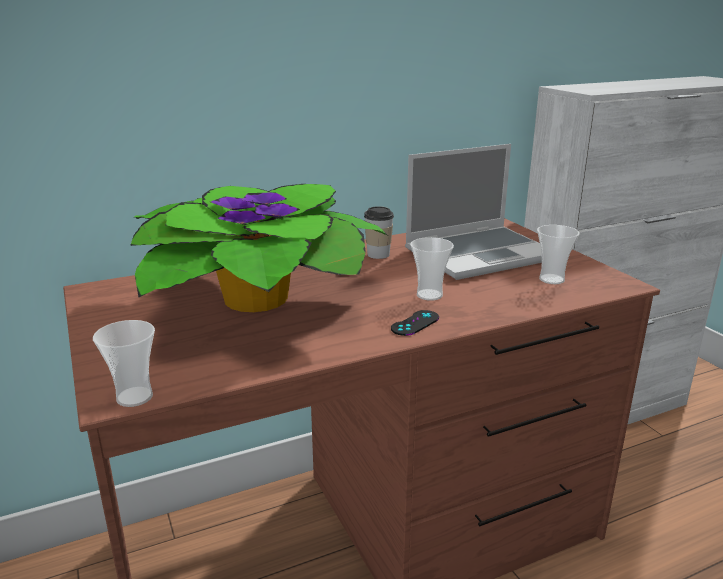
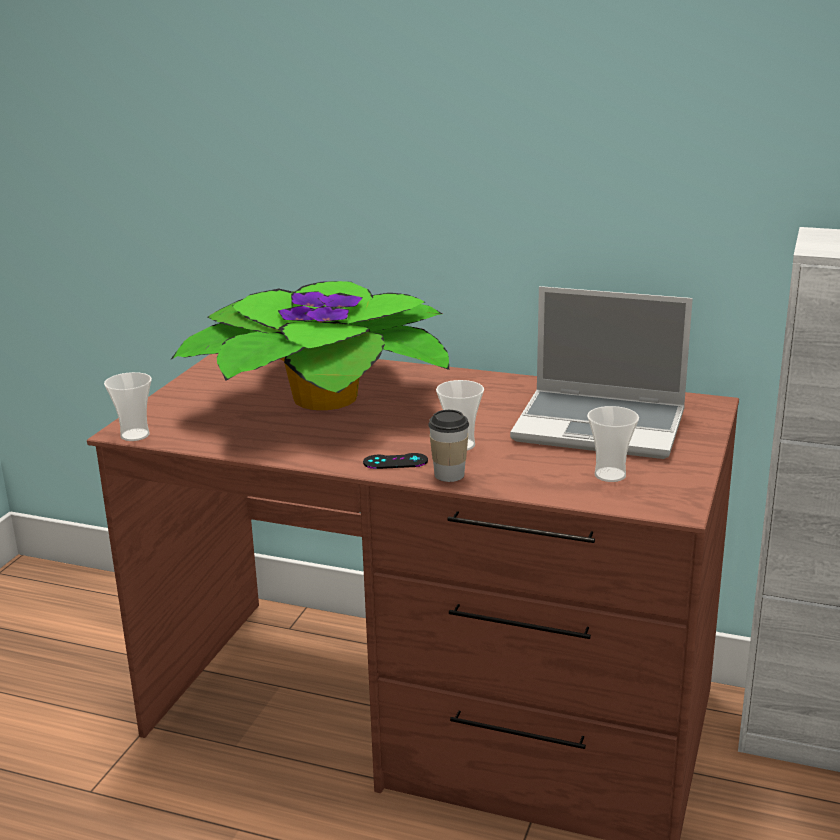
camera: 45 degrees right, 0 degrees up
cup [364,206,394,259] -> cup moved to [428,410,469,482]

